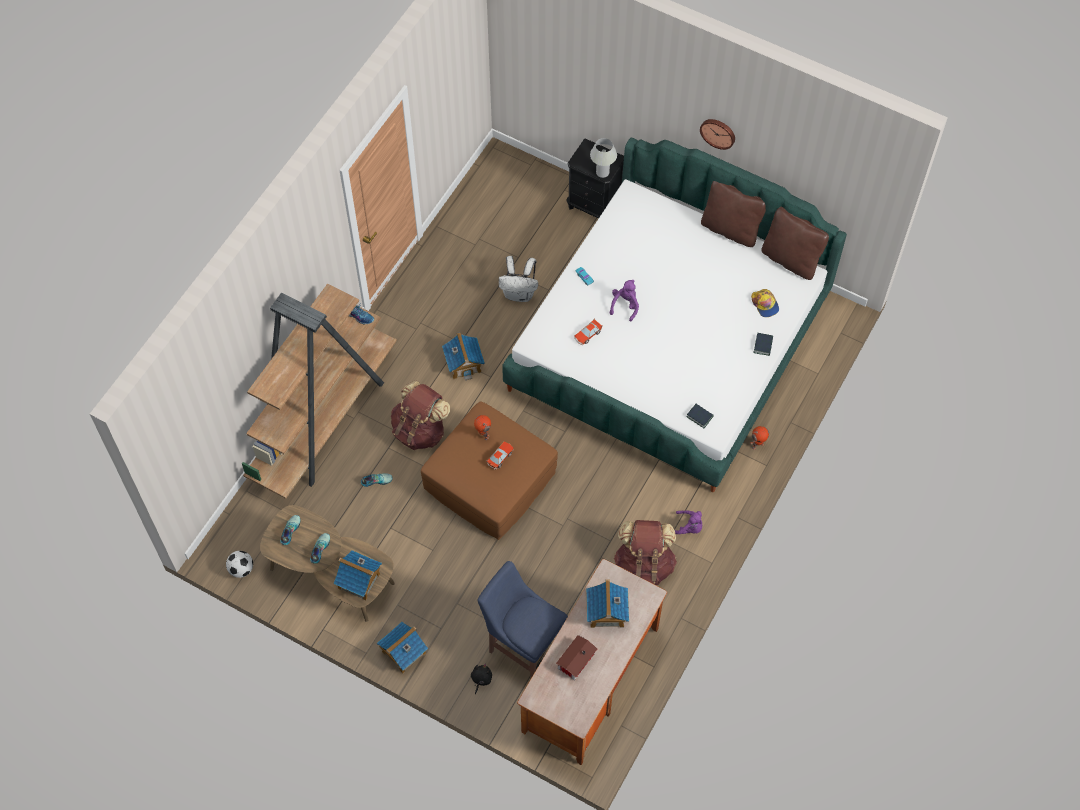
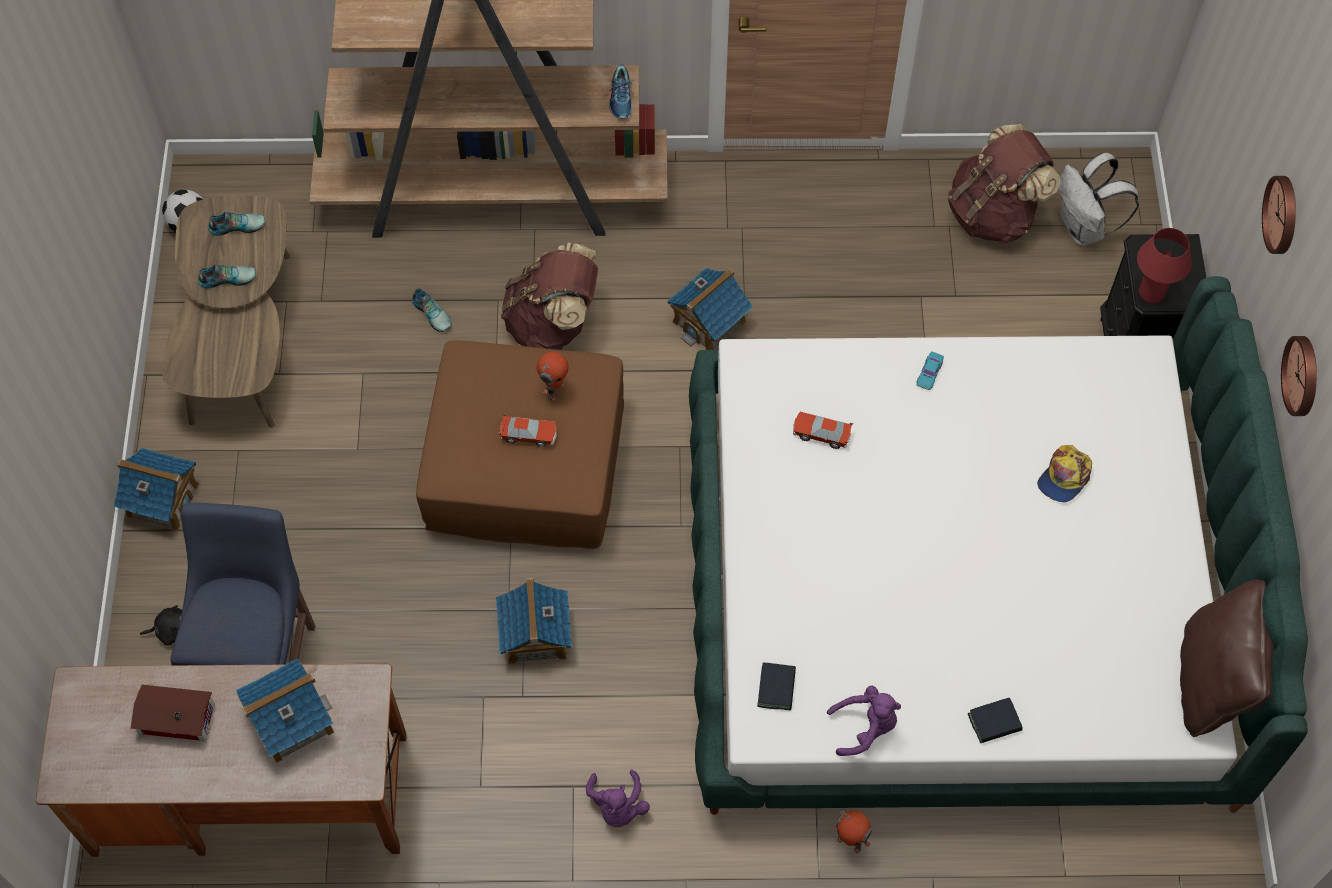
camera: 60 degrees right, 0 degrees up
toy house [333,550,382,601] -> toy house moved to [496,578,572,664]
white backpack [499,256,538,302] -> white backpack moved to [1059,152,1139,245]
white table lamp [590,138,617,178] -> red table lamp [1137,228,1192,303]
purple plush toy [610,280,639,321] -> purple plush toy moved to [827,685,901,756]
brown backpack [614,520,677,585] -> brown backpack moved to [948,124,1061,244]
brown pillow [701,181,766,247] -> none
cap [751,289,779,317] -> cap moved to [1037,445,1092,502]
none -> wall clock [1262,176,1296,254]

